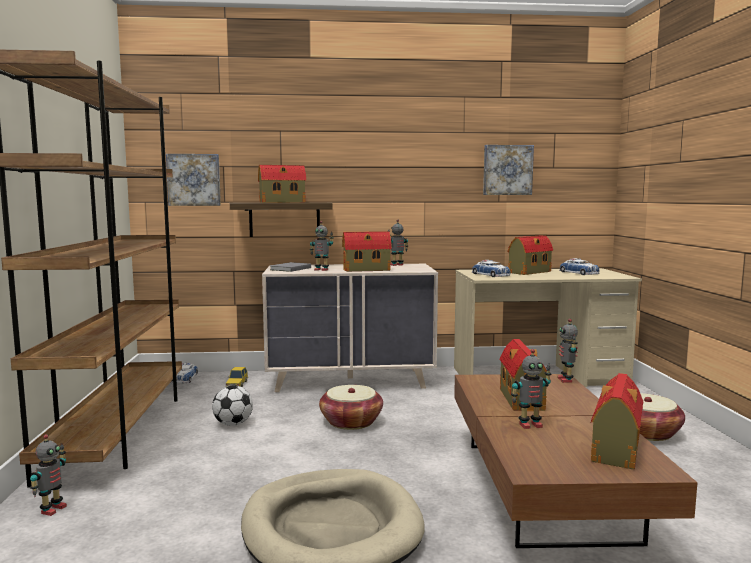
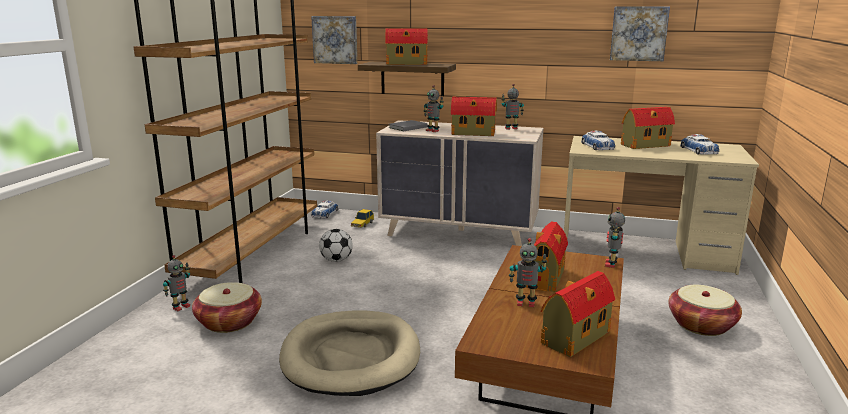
camera: 20 degrees right, 10 degrees up
basket [319,385,383,430] -> basket moved to [192,282,262,333]

